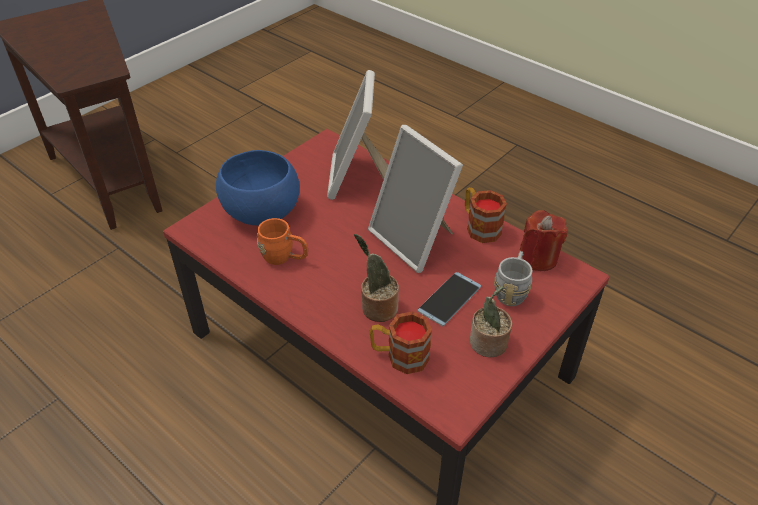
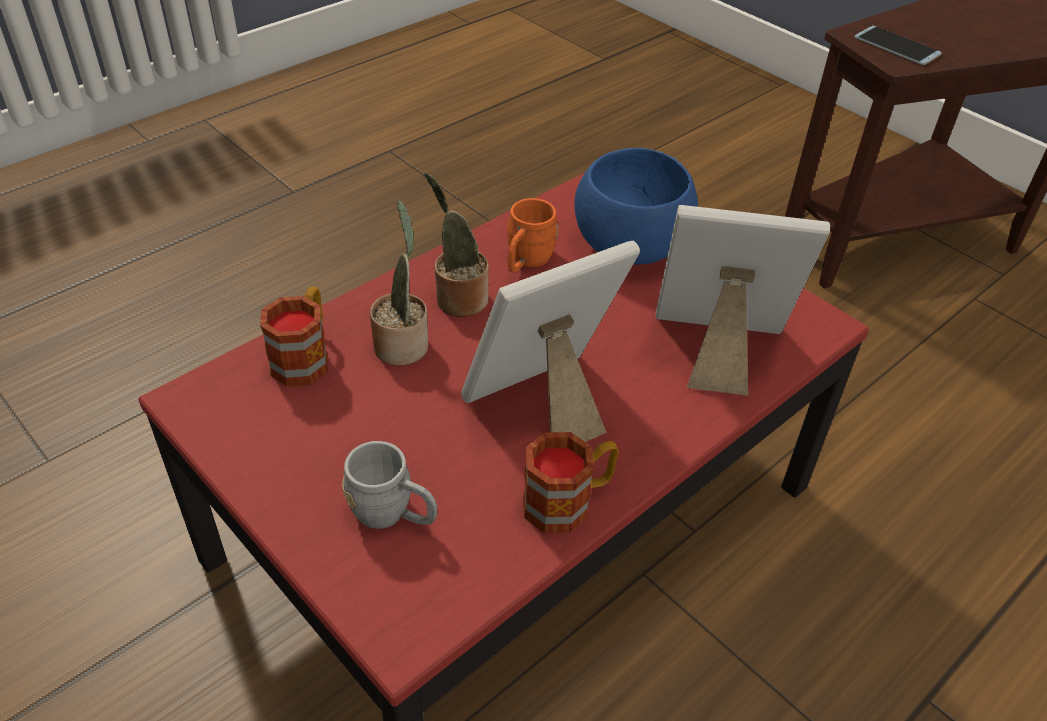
camera: 95 degrees right, 0 degrees up
phone [418,272,481,327] -> phone moved to [854,26,942,65]
potted plant [470,286,512,357] -> potted plant moved to [424,173,489,317]
red candle [520,210,568,271] -> none

